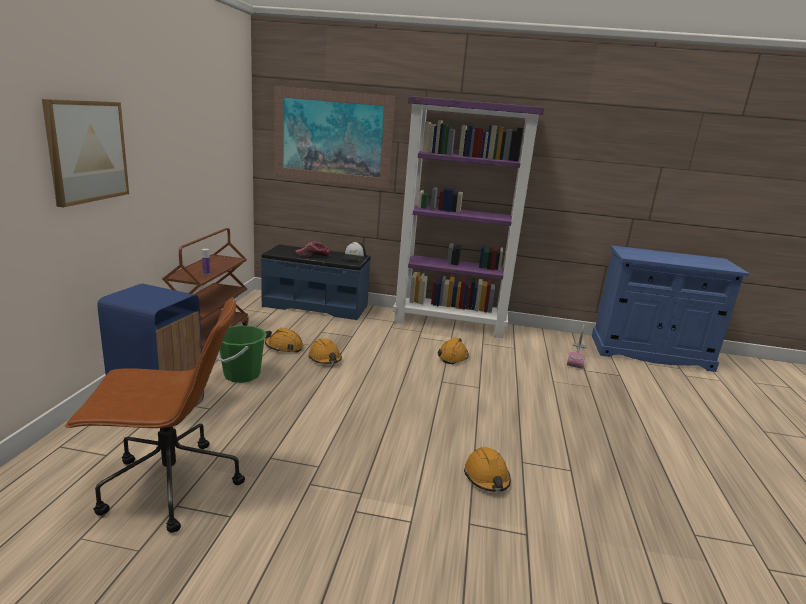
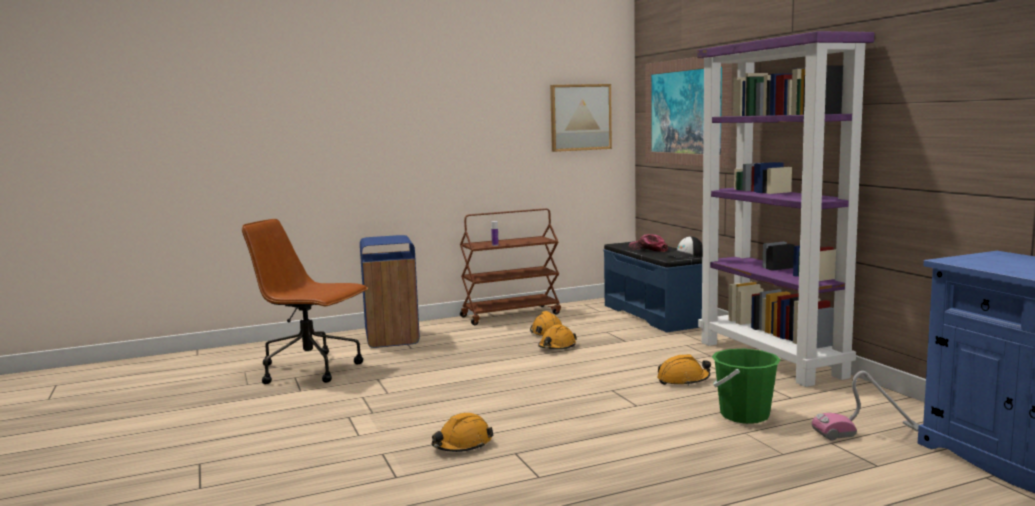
camera: 60 degrees right, 10 degrees down
picture [42,99,129,207] -> picture moved to [550,84,612,152]
brown office chair [64,297,245,533] -> brown office chair turned 150 degrees clockwise [242,219,368,384]
green bucket [217,325,267,383] -> green bucket moved to [712,349,781,424]

